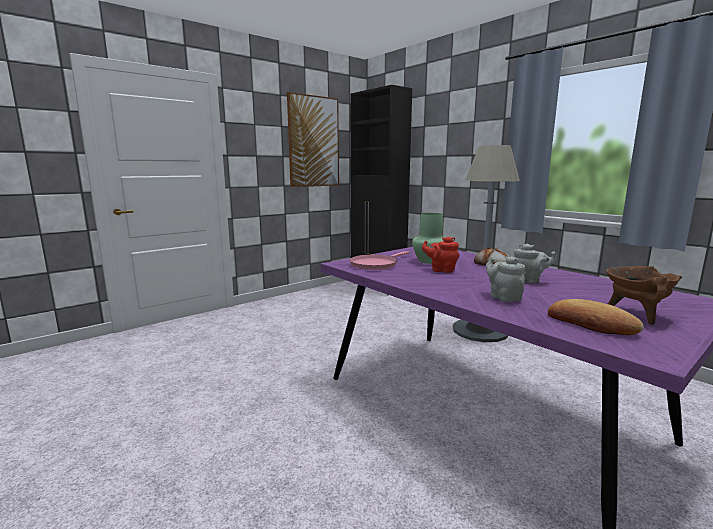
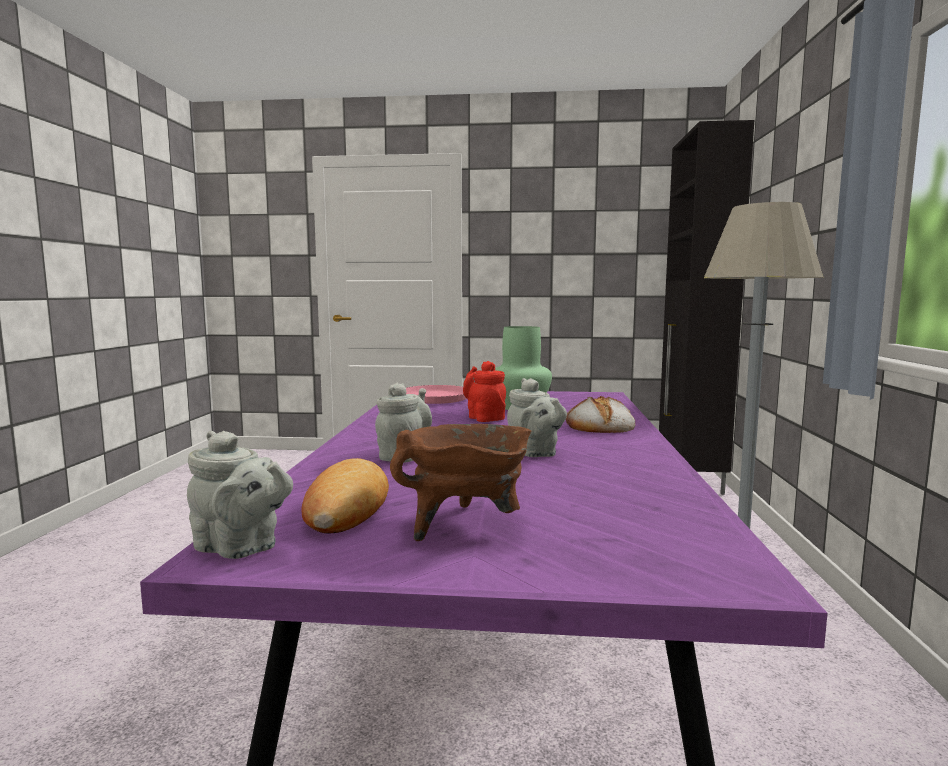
camera: 45 degrees right, 5 degrees down
picture [287,92,339,187] -> none
none -> grey teapot [187,431,293,559]

